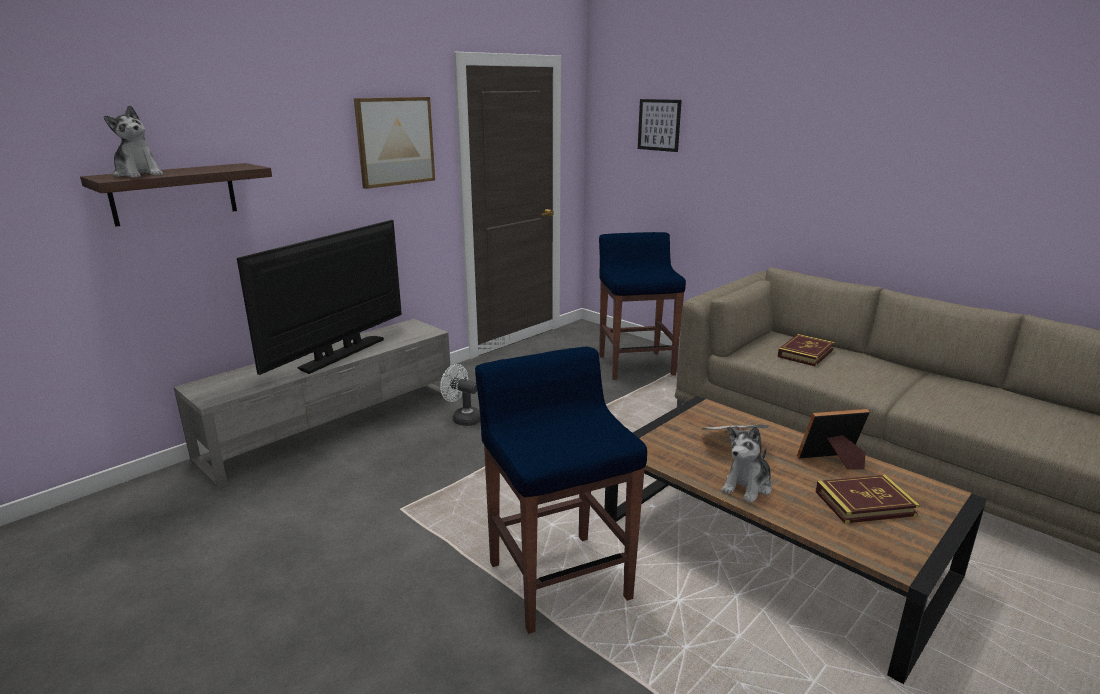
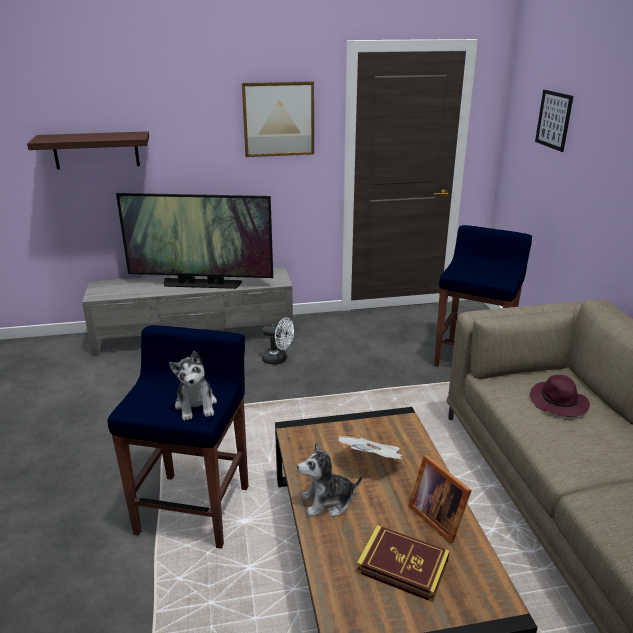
camera: 35 degrees right, 5 degrees up
plush toy [103,105,163,178] -> plush toy moved to [169,351,217,421]
television [237,220,402,375] -> television turned 150 degrees counterclockwise [116,193,273,289]
white fan [440,364,480,426] -> white fan turned 135 degrees clockwise [262,318,294,365]
book [777,334,835,366] -> purple hat [530,375,590,417]
picture frame [797,409,870,470] -> picture frame turned 150 degrees counterclockwise [408,455,472,543]

